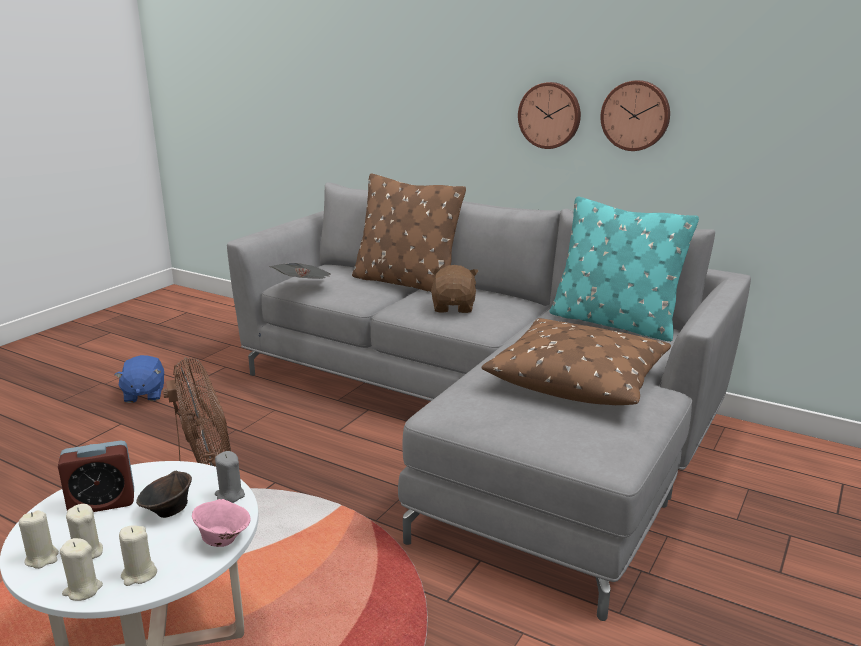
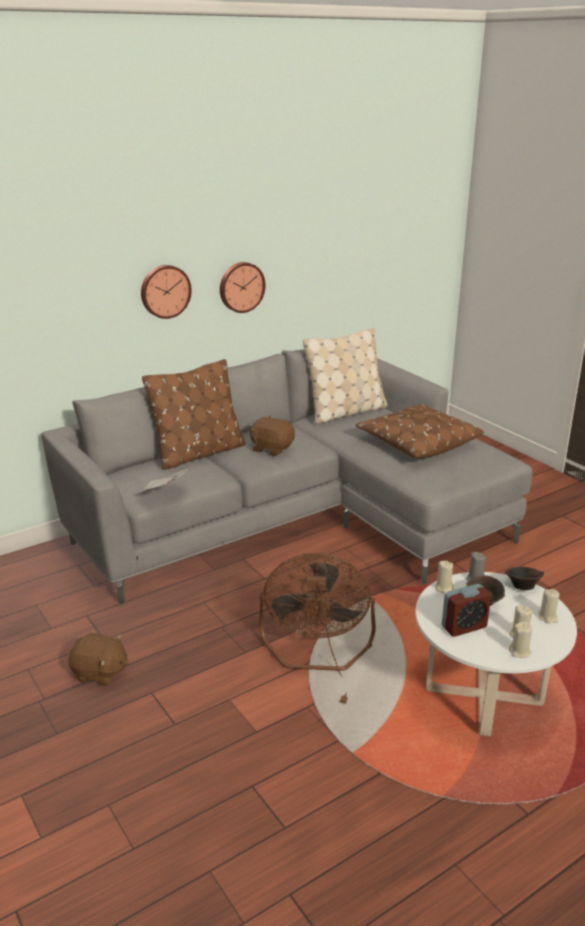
camera: 65 degrees left, 5 degrees up
alarm clock [58,440,134,512] -> alarm clock turned 60 degrees clockwise [442,584,491,637]
beige candle [60,538,103,601] -> beige candle moved to [435,561,454,594]
blue plush toy [115,355,164,403] -> brown plush toy [68,633,129,686]
pink bowl [192,499,251,547] -> brown bowl [505,567,544,590]
turquoise pillow [549,197,699,342] -> beige pillow [303,328,387,424]
wall clock [601,80,670,151] -> wall clock moved to [141,265,192,319]

